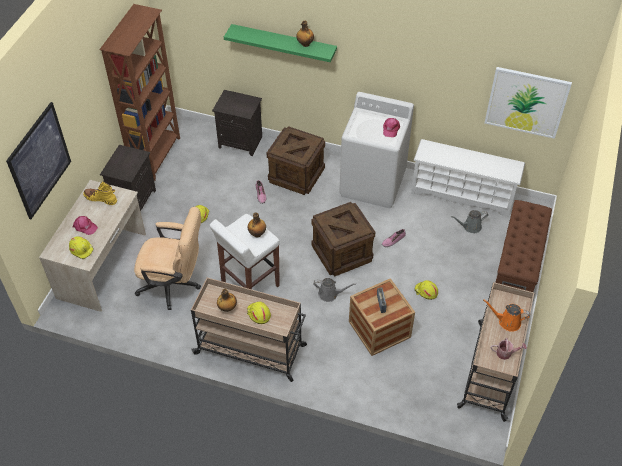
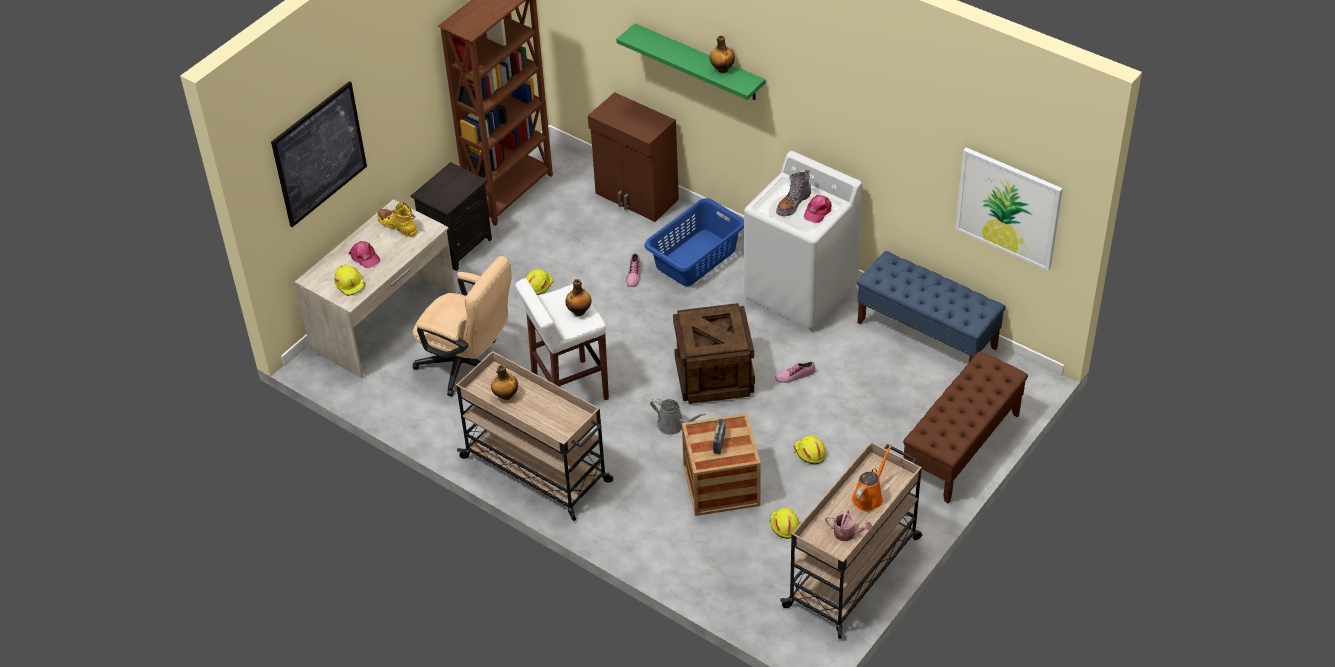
camera: 20 degrees right, 5 degrees down
black nightstand [212,90,262,156] -> brown cabinet [588,92,679,222]
yellow hard hat [247,302,271,324] -> yellow hard hat moved to [769,508,800,539]
crate [267,126,325,195] -> blue laundry basket [644,198,744,286]
white shoe rack [411,139,525,217] -> blue bench [857,251,1006,363]
grey watering can [451,210,488,233] -> none
orange watering can [483,299,530,332] -> orange watering can turned 90 degrees clockwise [852,445,892,511]
none -> grey boot [776,170,811,216]

